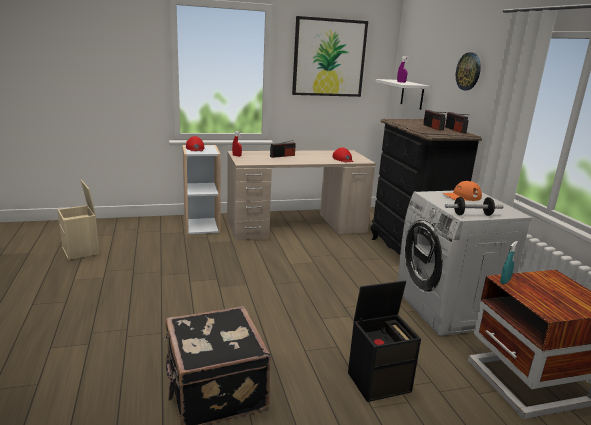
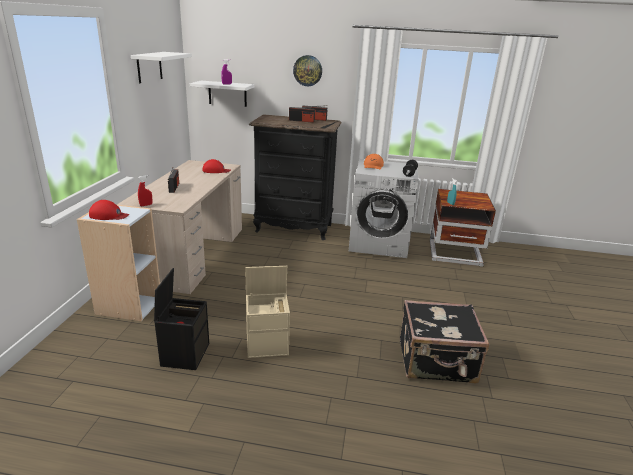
camera: 65 degrees left, 5 degrees up
beige storage box [57,180,99,260] -> beige storage box moved to [245,266,290,358]
picture [292,16,368,97] -> white shelf [131,52,192,83]
black storage box [348,280,421,402] -> black storage box moved to [154,268,209,370]

